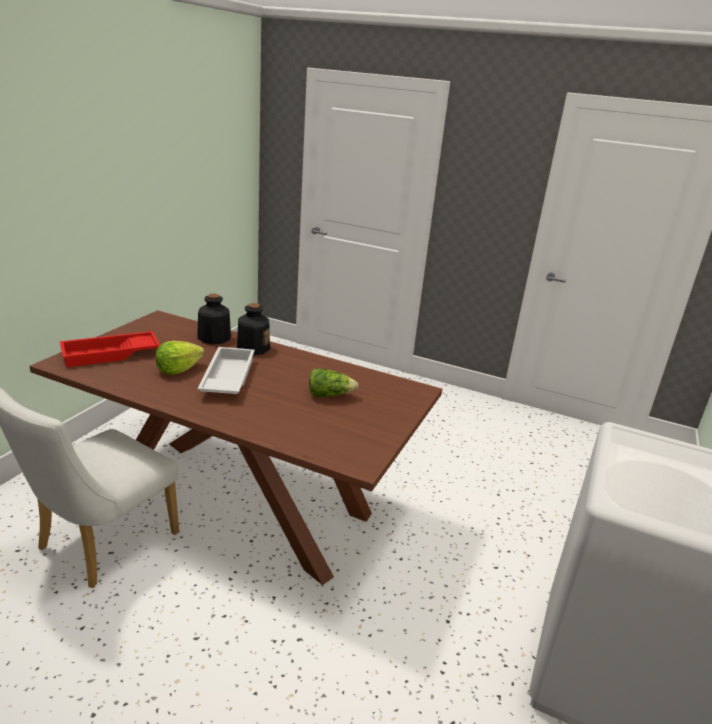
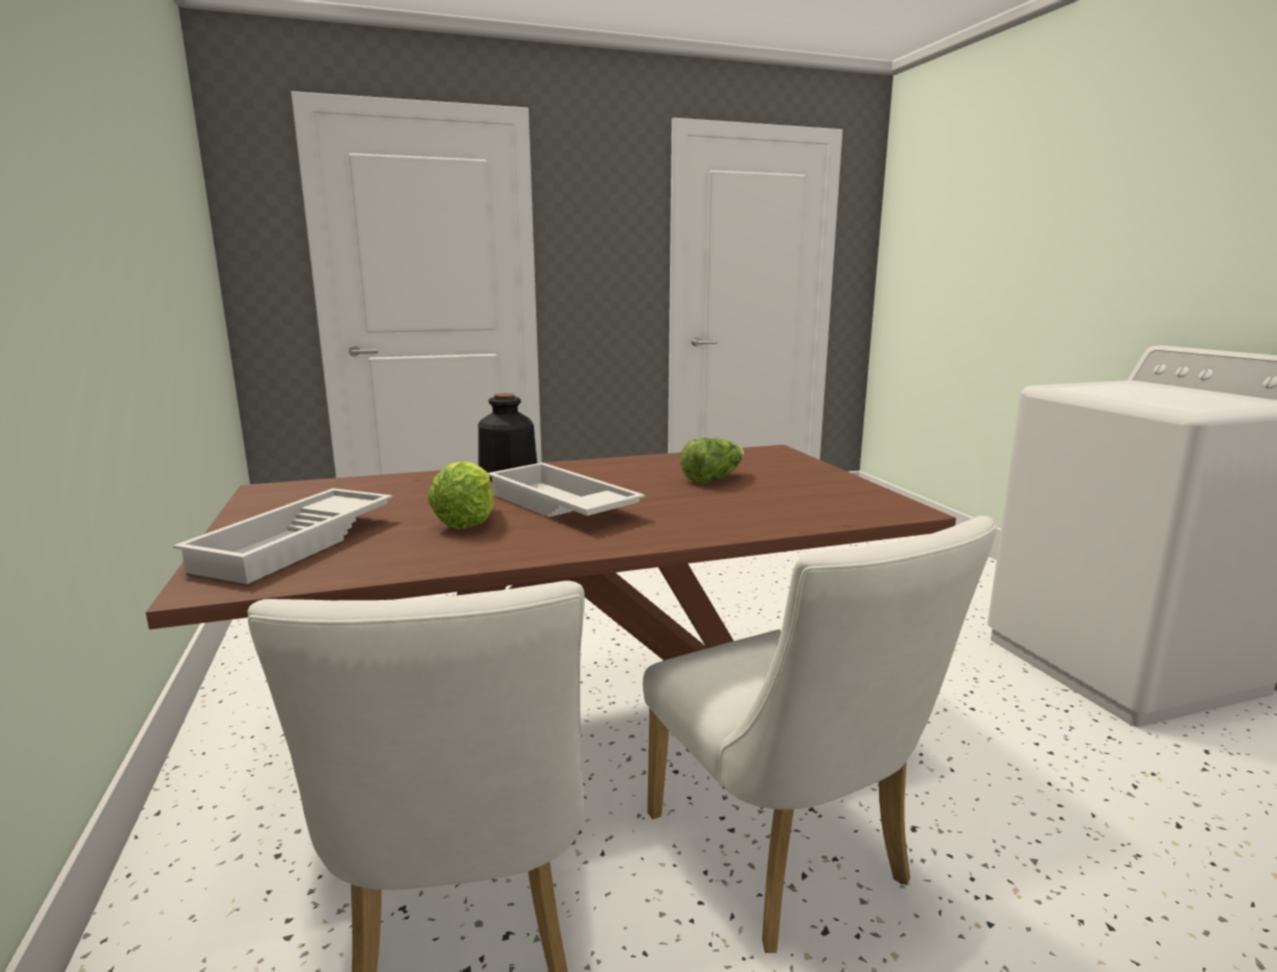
camera: 40 degrees left, 10 degrees down
red tray [60,331,160,367] -> white tray [173,488,393,584]
bottle [197,294,231,345] -> none
none -> white chair [643,516,997,953]

